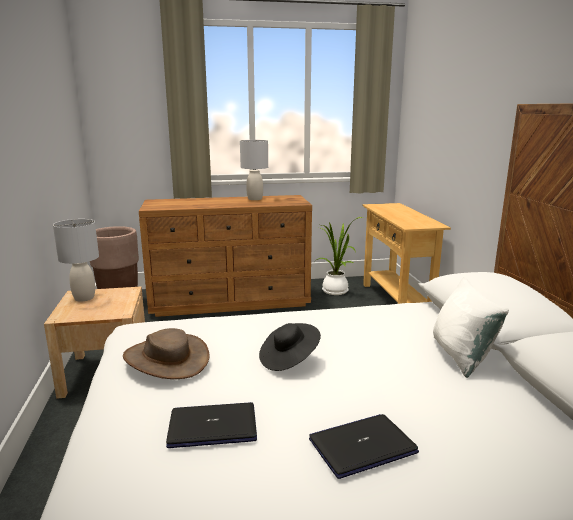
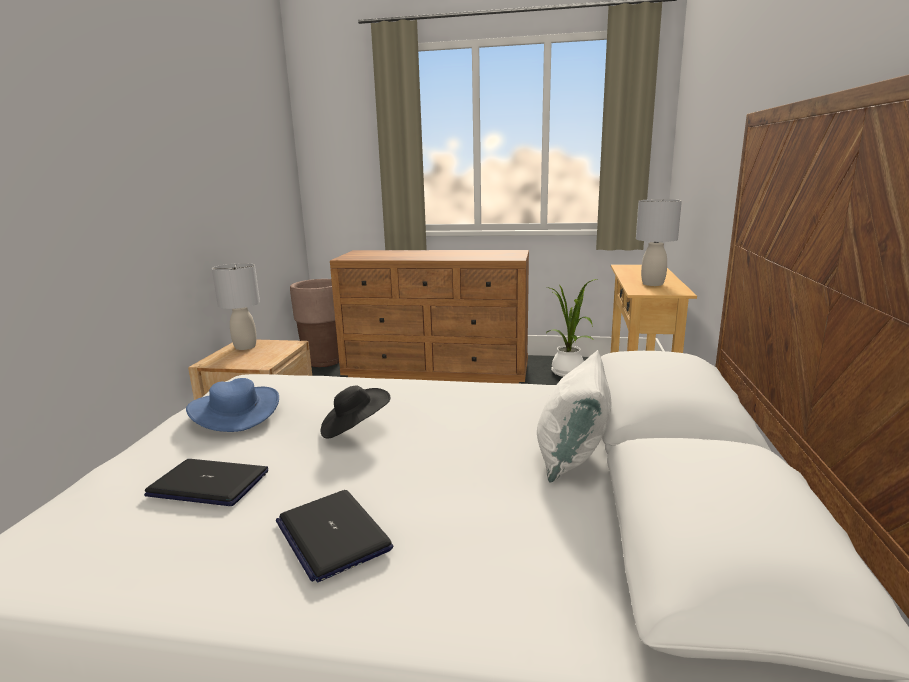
camera: 20 degrees right, 0 degrees up
brown hat [123,328,210,379] -> blue hat [186,378,279,432]
grey table lamp [240,140,268,200] -> grey table lamp moved to [636,199,682,286]
laptop [309,414,419,479] -> laptop turned 120 degrees counterclockwise [275,490,393,582]

